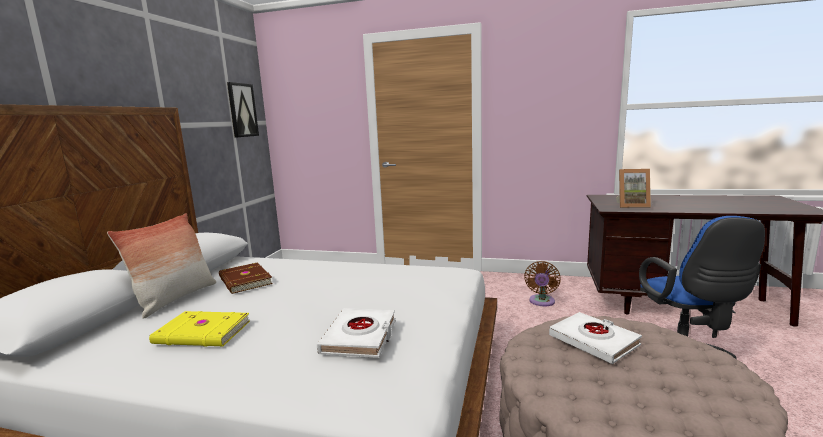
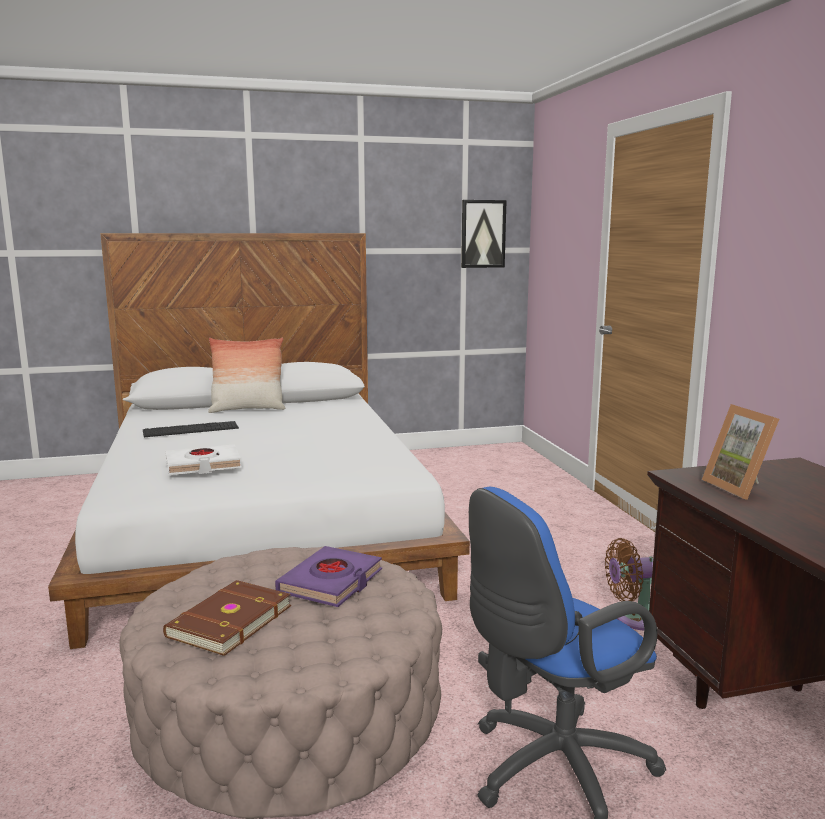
camera: 60 degrees right, 0 degrees up
yellow book [149,311,250,347] -> keyboard [143,421,239,437]
brown book [219,263,273,294] -> brown book moved to [163,580,291,656]
white book [549,312,642,364] -> purple book [275,546,382,607]

